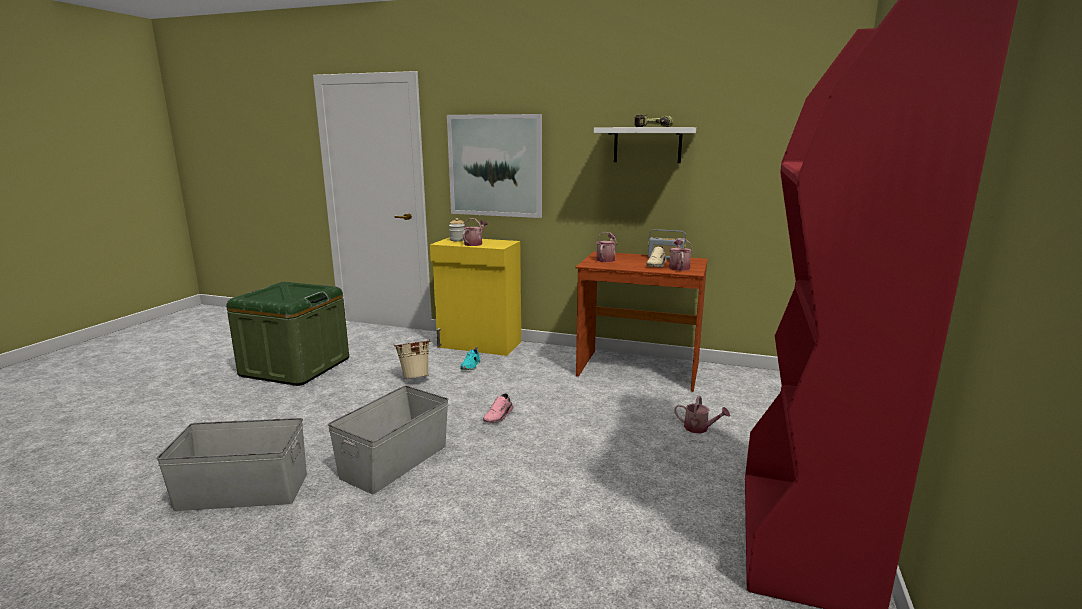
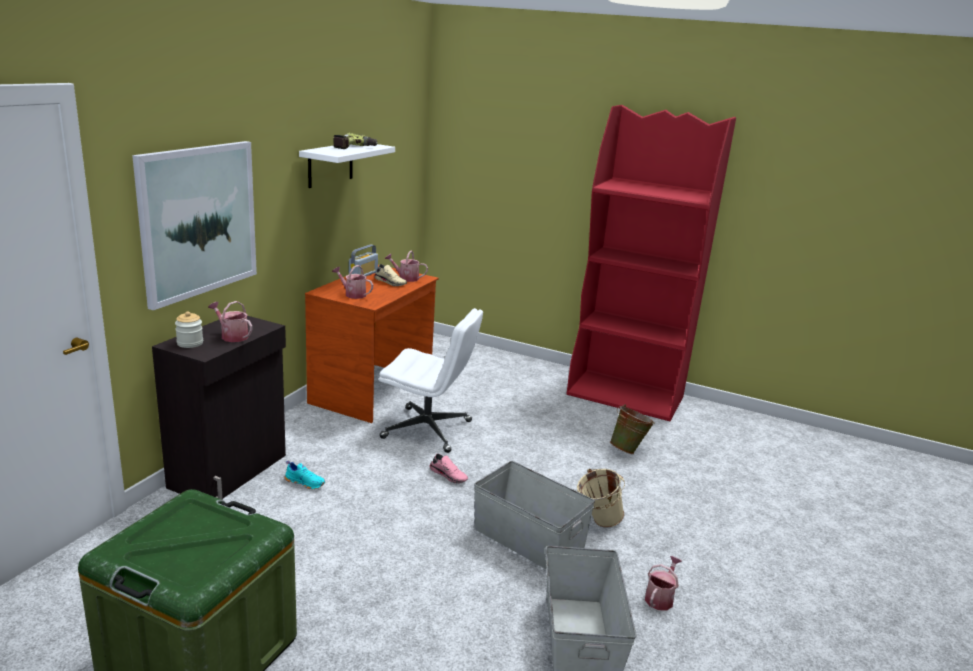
camera: 85 degrees left, 5 degrees up
beige bucket [394,339,431,379] -> beige bucket moved to [577,469,625,528]
yellow cabinet [430,238,521,356] -> black cabinet [152,316,286,500]
watering can [674,395,730,434] -> watering can moved to [645,556,682,611]
none -> white office chair [379,308,483,453]
none -> green bucket [610,404,655,454]

